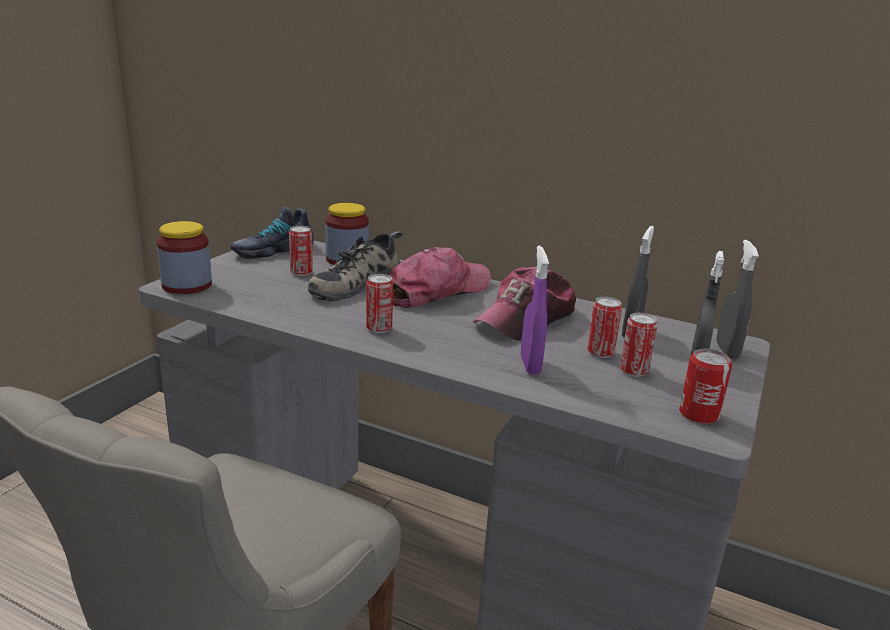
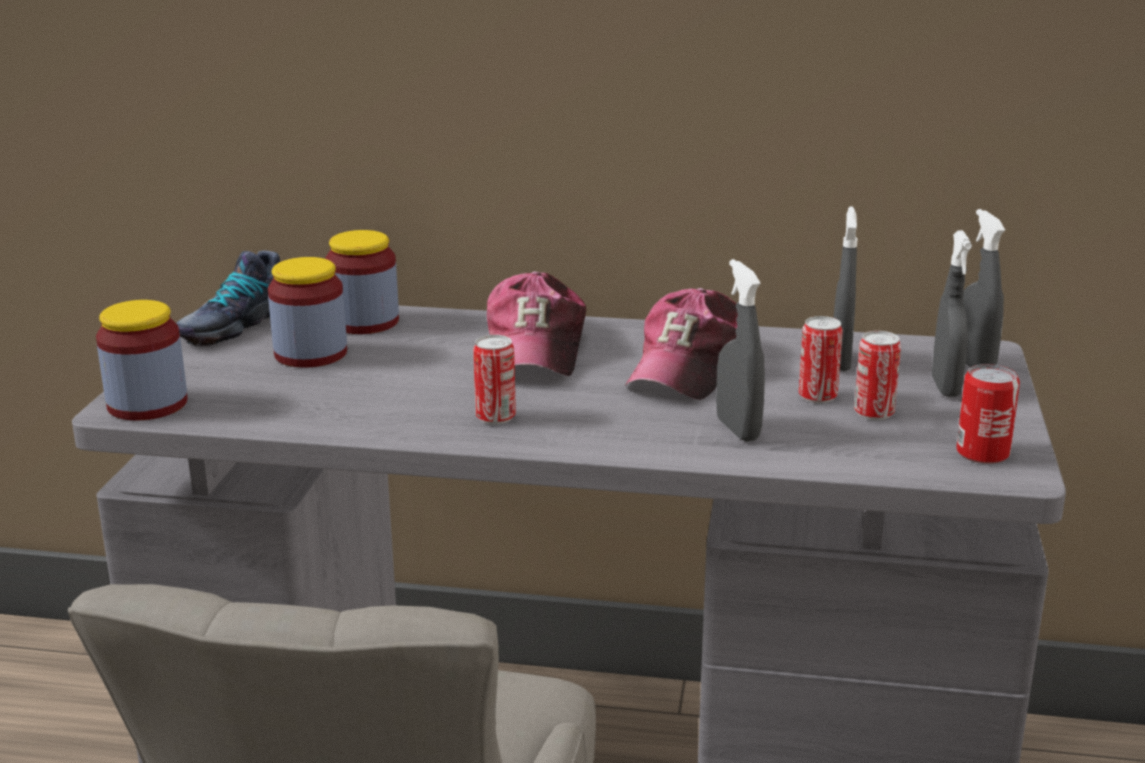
camera: 15 degrees left, 0 degrees up
can [289,226,313,276] -> jar [268,257,347,368]
shoe [308,231,403,301] -> none
cap [389,247,491,308] -> cap turned 150 degrees clockwise [487,271,586,376]
purple spray bottle [521,245,549,374] -> grey spray bottle [716,259,765,442]

